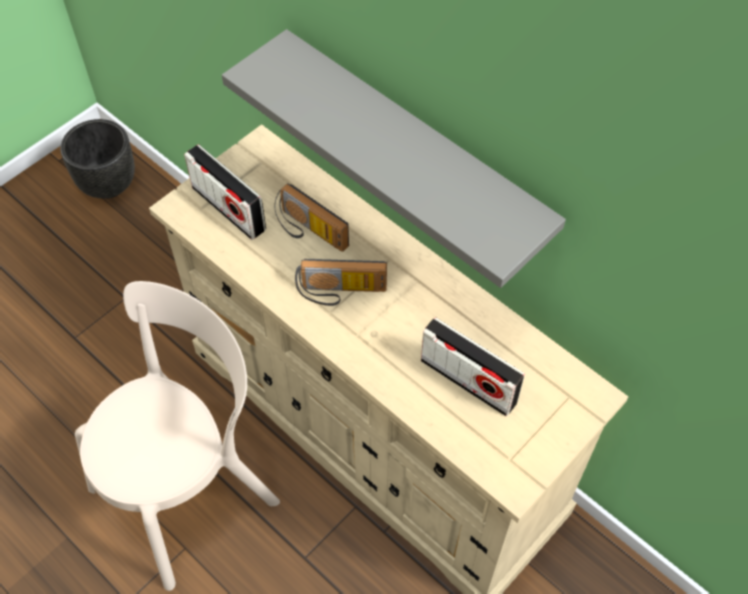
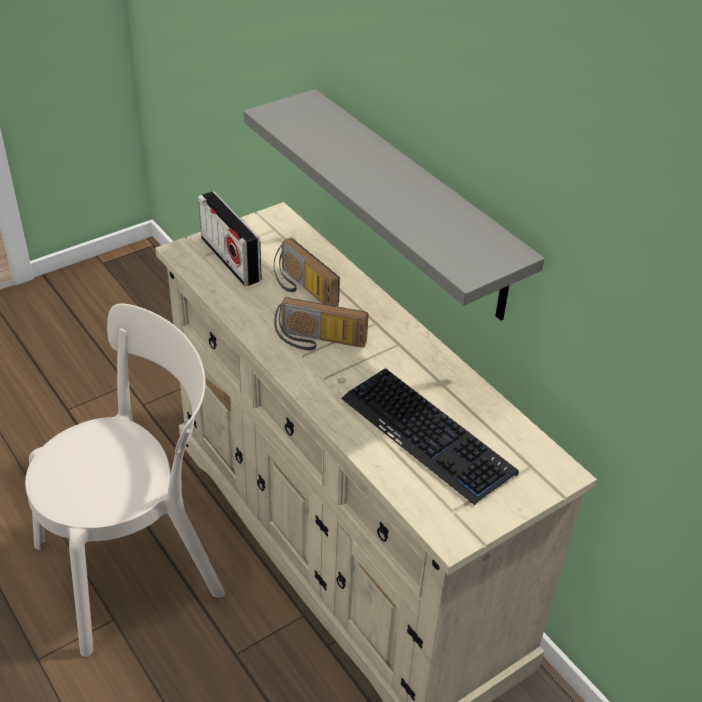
camera: 10 degrees right, 15 degrees down
black planter [60,119,135,199] -> none
radio [421,317,525,416] -> keyboard [341,368,519,505]

